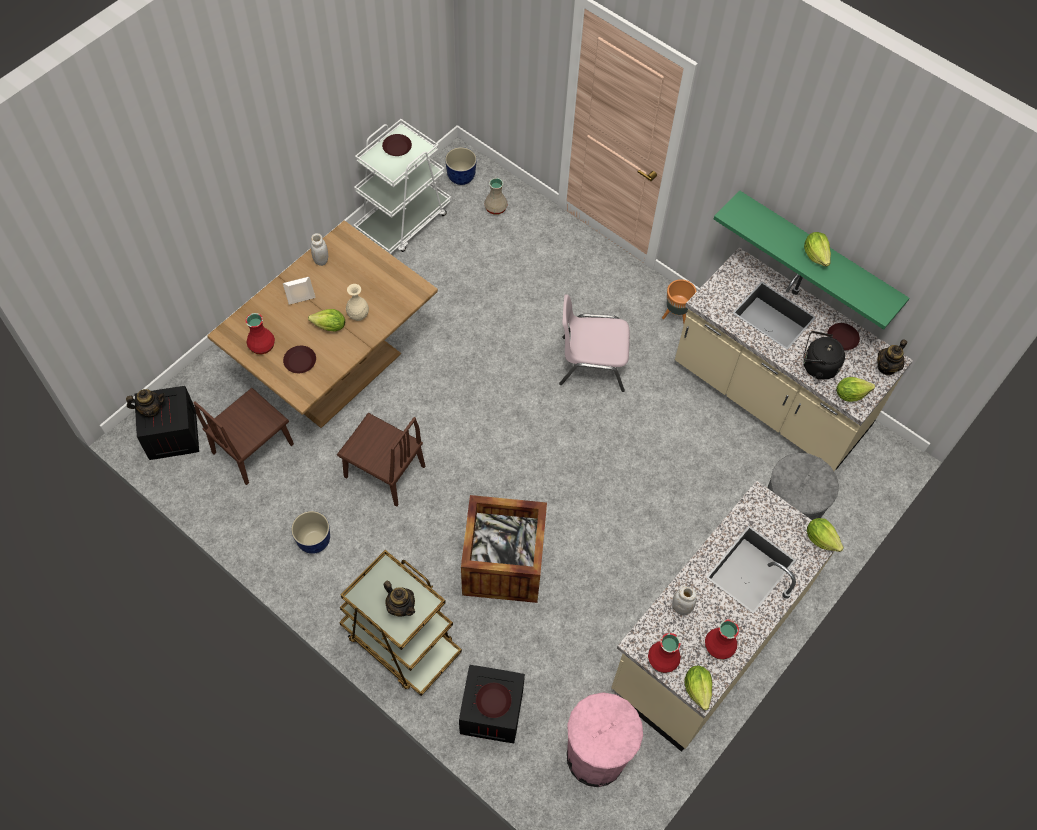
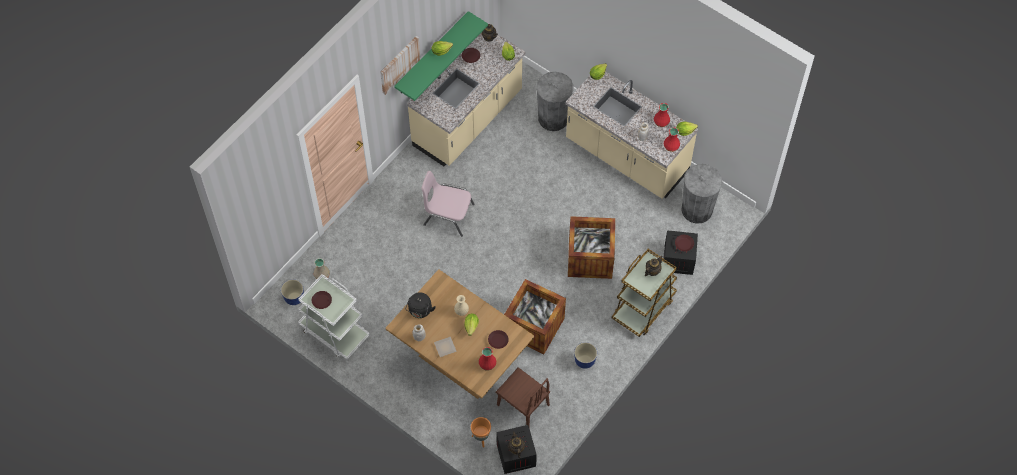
camera: 90 degrees left, 0 degrees up
brown chair [337,413,425,506] -> crate [504,279,566,354]
pink chair [559,294,630,392] -> pink chair turned 105 degrees clockwise [421,171,474,237]
pink trash can [567,692,643,787] -> grey trash can [681,164,723,224]
orange planter [662,279,697,324] -> orange planter moved to [471,417,491,448]
black kettle [803,331,845,380] -> black kettle moved to [405,292,436,318]
none -> picture [380,36,421,95]

